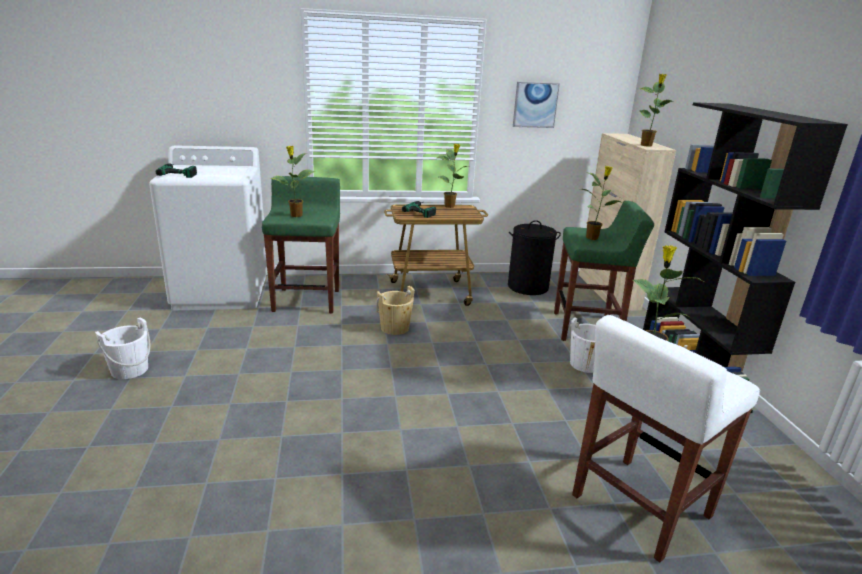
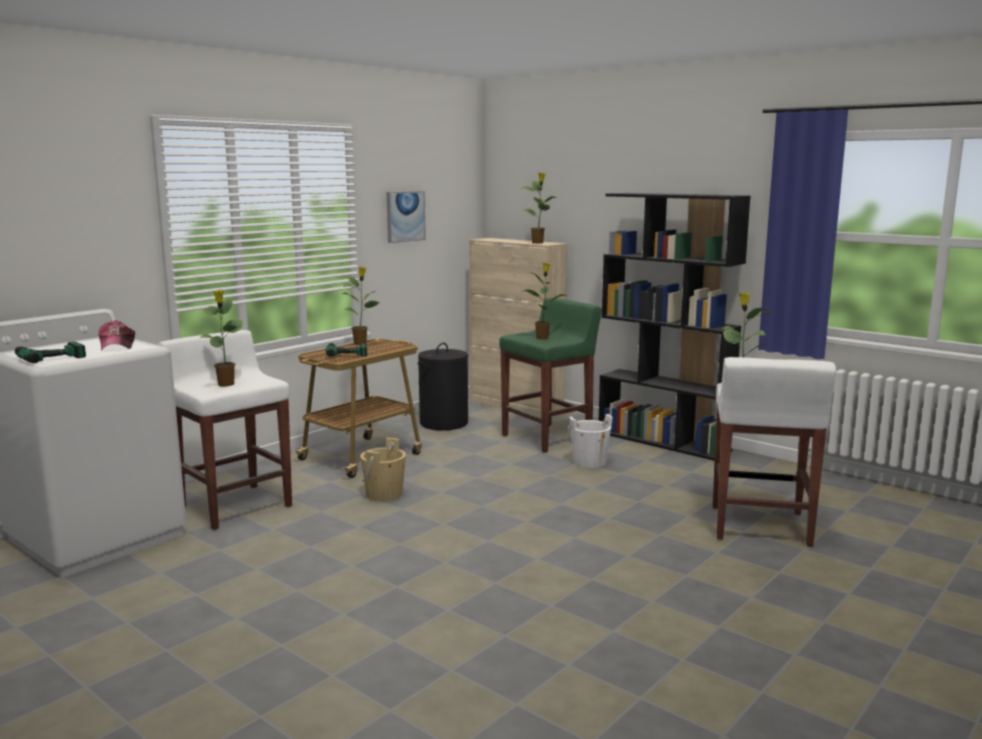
camera: 40 degrees left, 10 degrees down
white bucket [95,318,150,379] -> none
green stool [262,176,340,313] -> white stool [157,330,292,530]
none -> cap [99,320,135,350]

